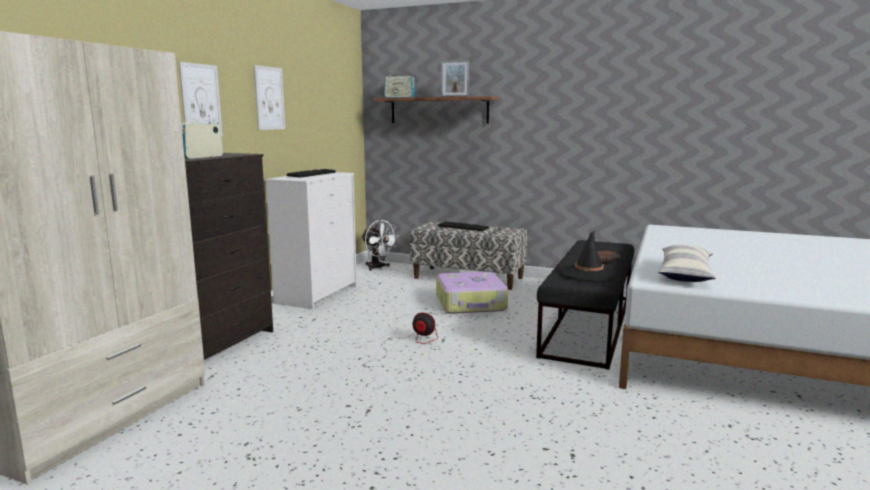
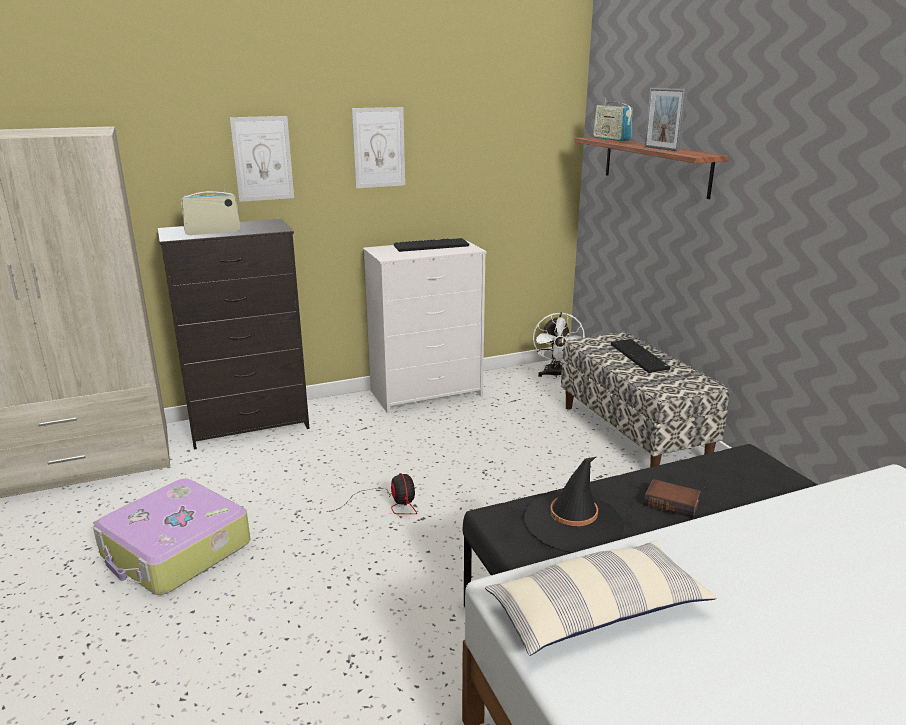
camera: 45 degrees right, 10 degrees up
suitcase [436,272,508,314] -> suitcase moved to [93,479,251,595]

